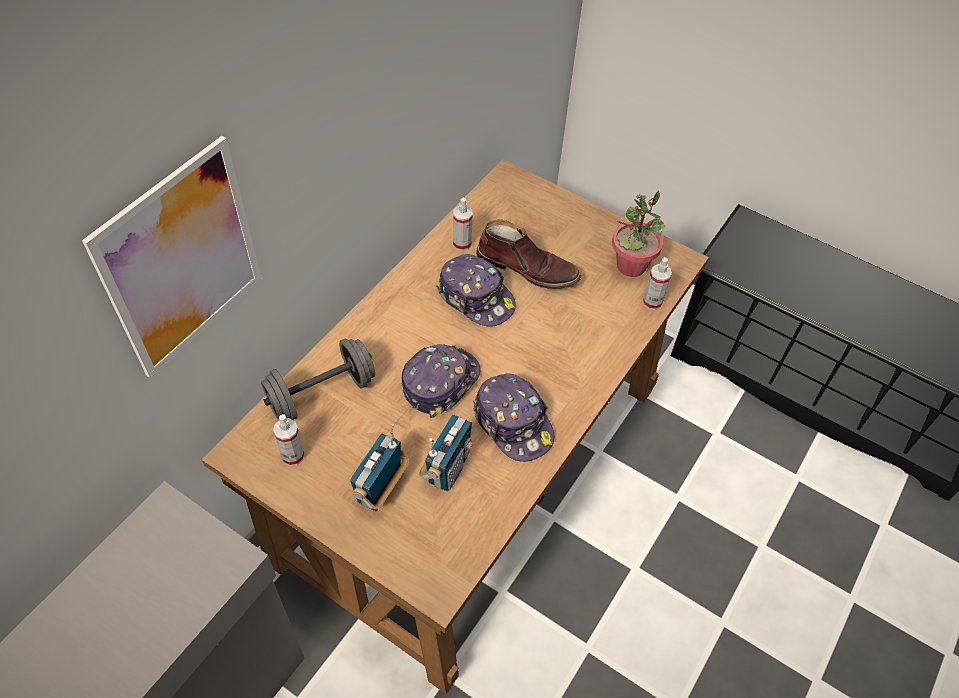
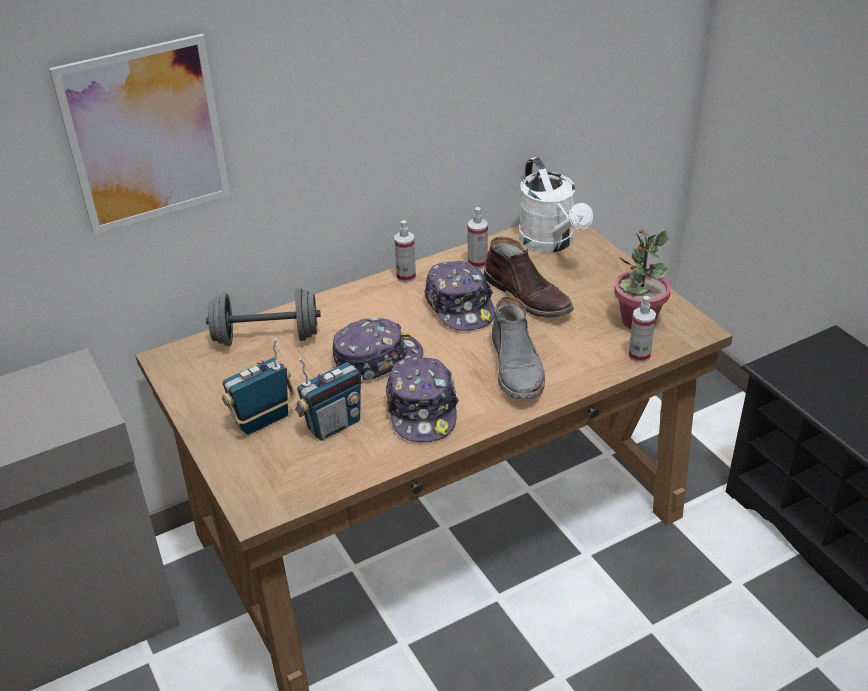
camera: 30 degrees right, 15 degrees down
spray bottle [273,414,305,466] -> spray bottle moved to [394,220,416,283]
none -> grey boot [492,296,545,399]
none -> white watering can [519,157,593,252]

